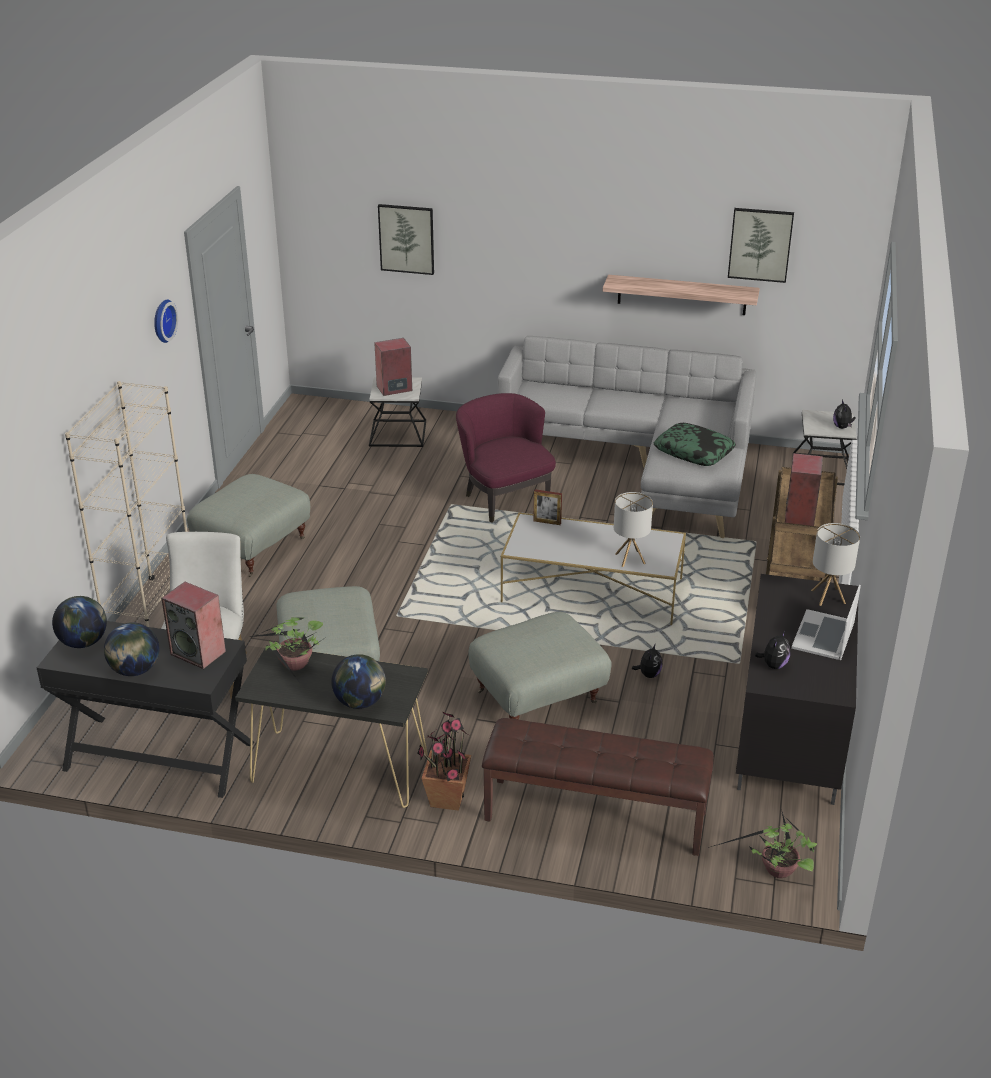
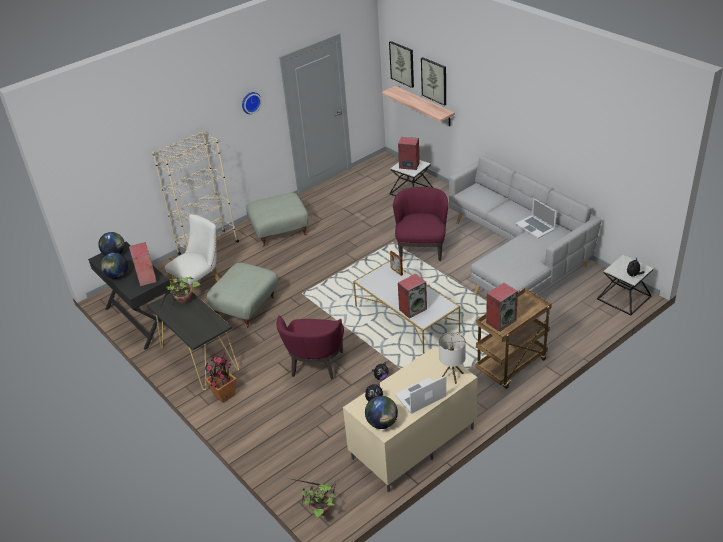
camera: 40 degrees right, 5 degrees up
globe [331,654,386,709] -> globe moved to [365,396,398,429]
grey ottoman [468,612,612,719] -> purple armchair [276,315,344,380]
brown bench [482,718,714,856] -> none
shelf [603,275,760,315] -> shelf moved to [381,86,455,126]
table lamp [614,492,653,567] -> speaker [398,274,427,319]
pillow [654,423,736,466] -> none
picture [728,208,794,283] -> picture moved to [389,41,414,88]
black tv stand [736,574,859,805] -> beige tv stand [343,347,478,492]
none -> laptop [515,198,557,239]

